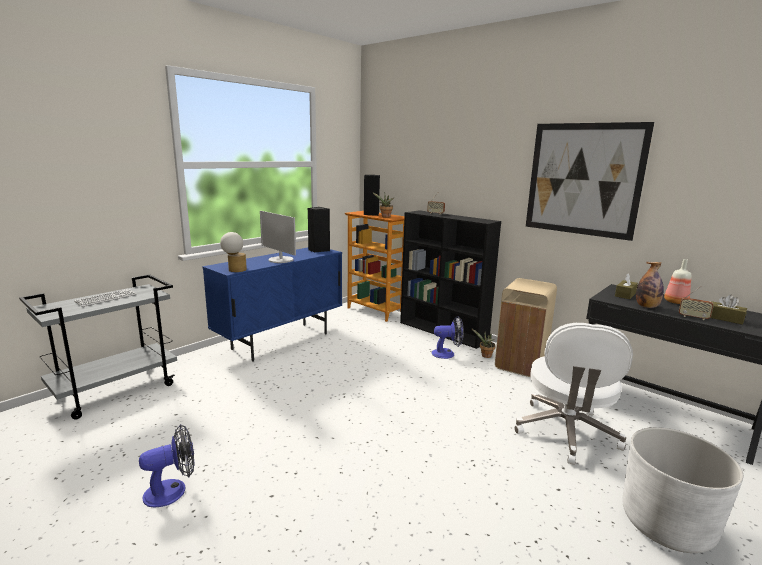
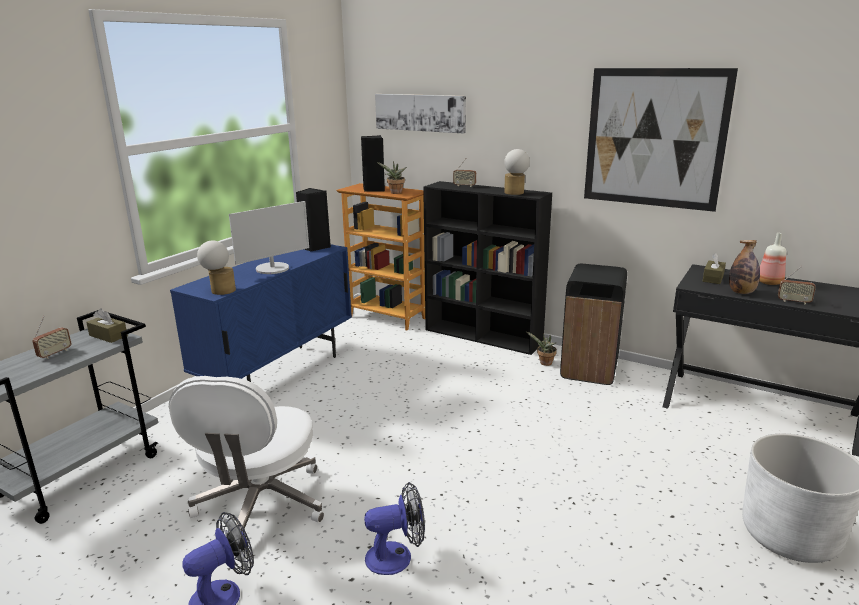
camera: 10 degrees left, 5 degrees up
keyboard [74,289,137,307] -> radio [32,316,72,359]
monitor [260,211,296,263] -> monitor turned 75 degrees counterclockwise [229,201,309,274]
fan [432,316,464,359] -> fan moved to [364,482,425,575]
beige trash can [495,278,557,377] -> black trash can [560,264,627,385]
white office chair [514,323,633,465] -> white office chair moved to [169,376,324,531]
brown tissue box [711,294,747,325] -> brown tissue box moved to [86,309,128,343]
none -> picture [375,94,466,134]
none -> table lamp [504,149,530,195]

